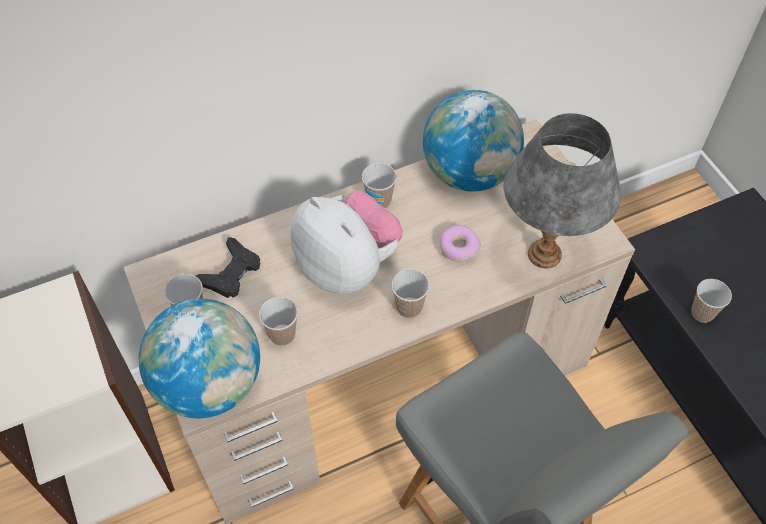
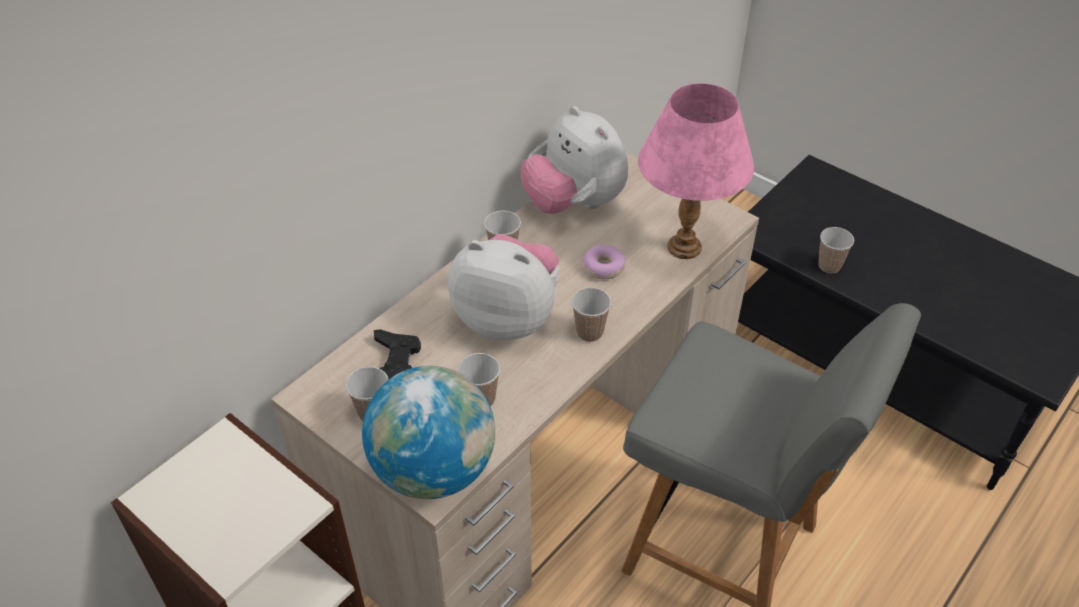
camera: 25 degrees left, 10 degrees down
globe [423,90,524,192] -> plush toy [521,106,628,214]
grey table lamp [504,113,621,269] -> pink table lamp [638,83,754,259]

